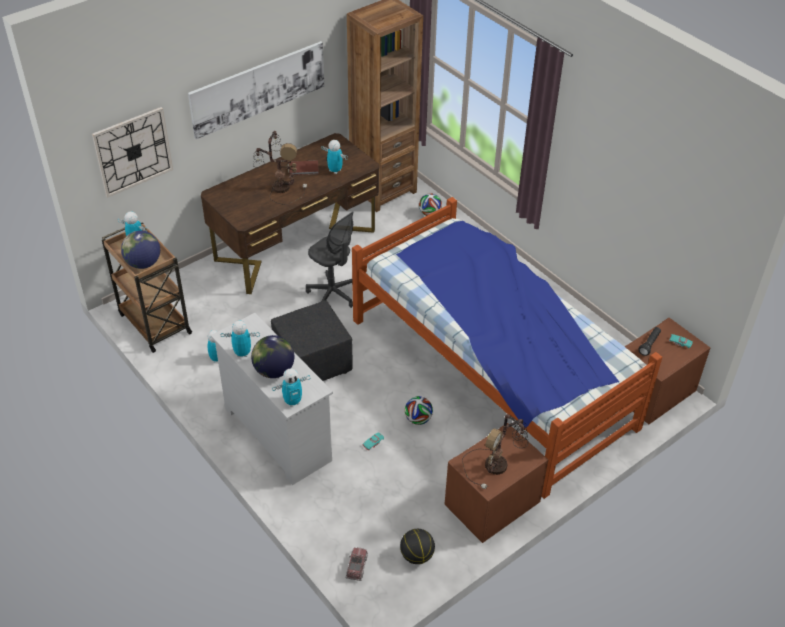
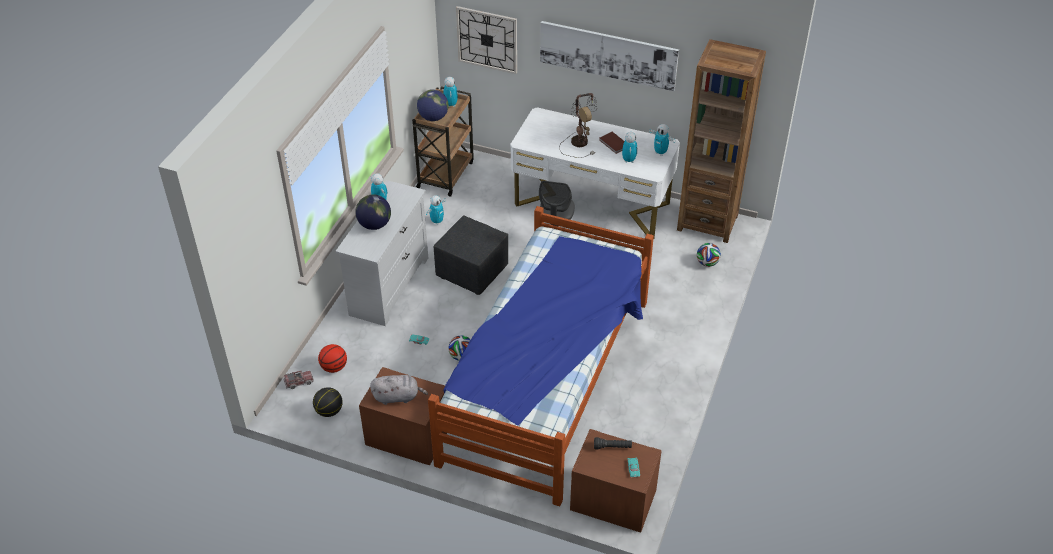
camera: 60 degrees right, 0 degrees up
brown desk [201,133,379,294] -> white desk [510,107,680,237]
toy robot [272,369,311,407] -> toy robot moved to [649,124,676,156]
table lamp [462,414,528,489] -> grey plush toy [370,375,428,405]
none -> basketball [318,344,347,373]

